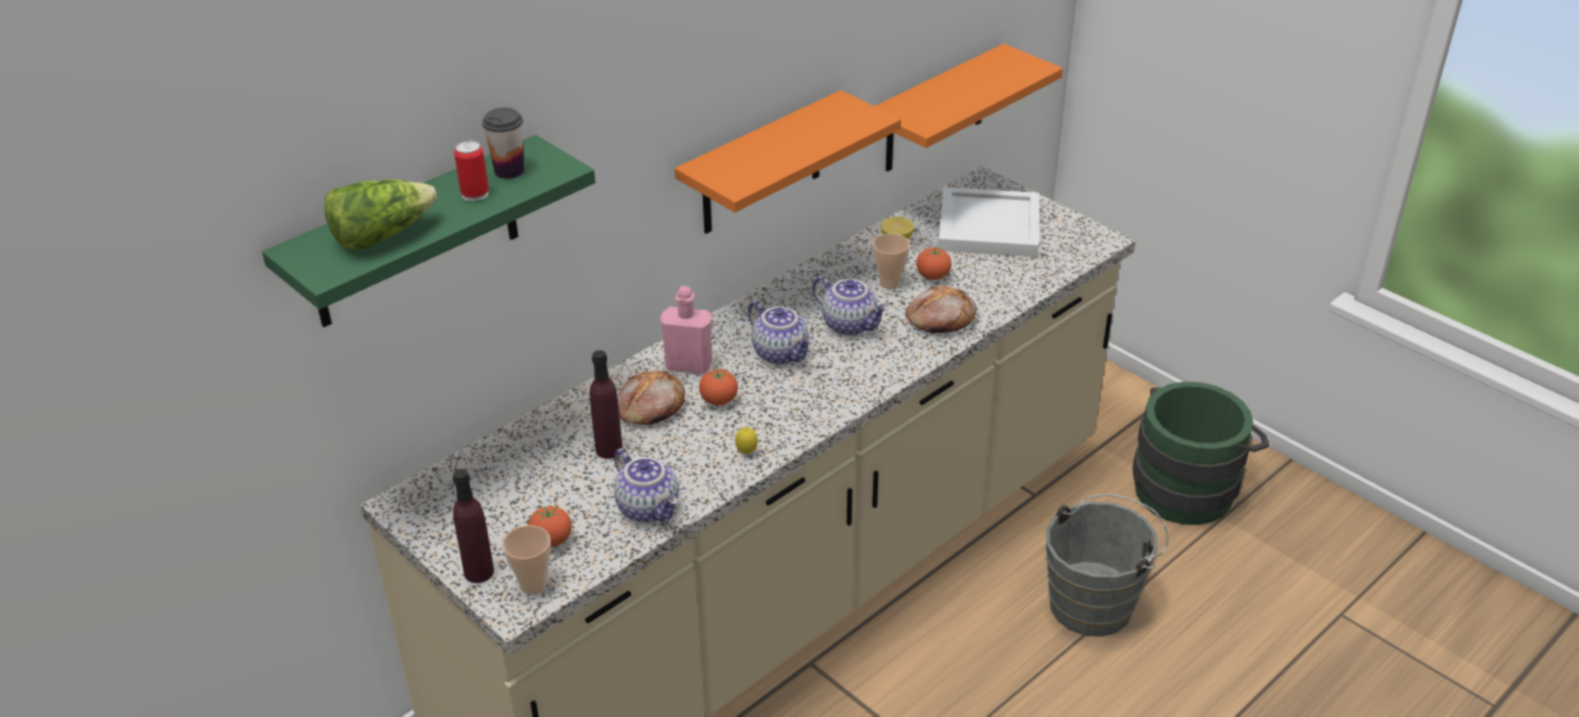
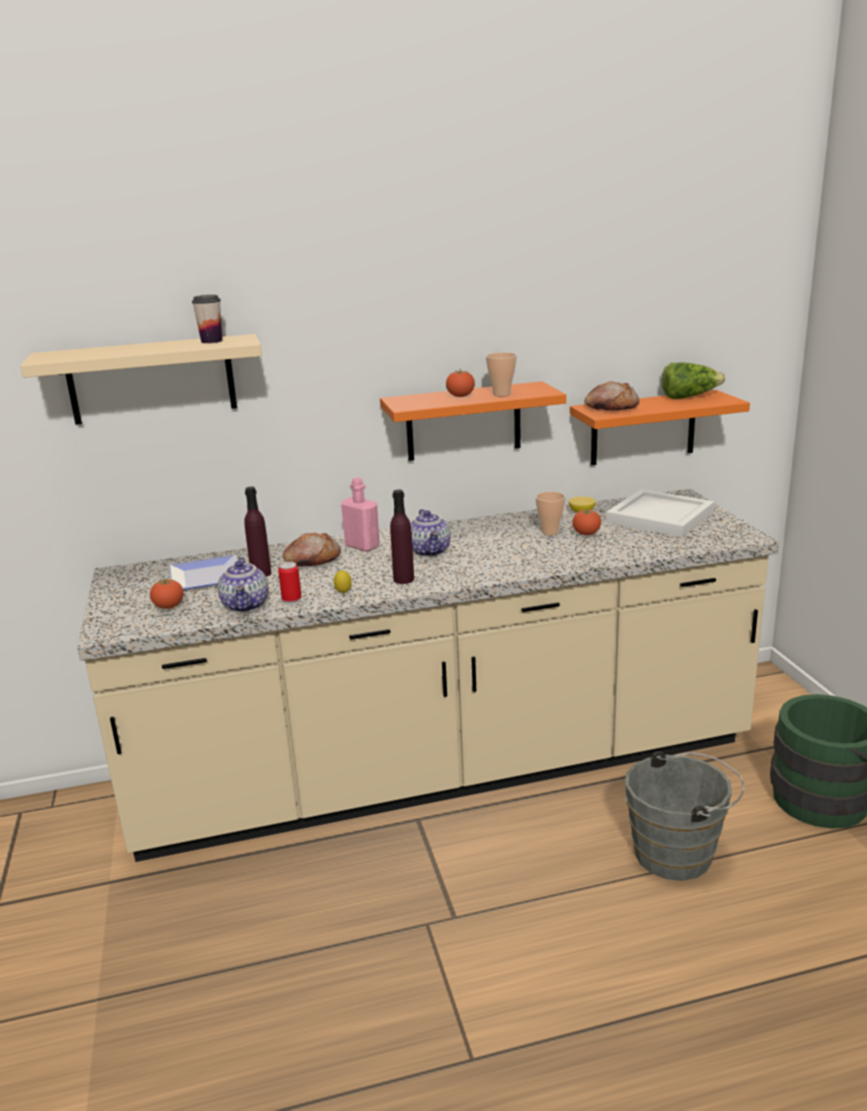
camera: 30 degrees right, 15 degrees down
green shelf [262,135,595,327] -> beige shelf [20,334,262,425]
lettuce [324,179,437,250] -> lettuce moved to [662,362,725,399]
purple bottle [453,469,494,583] -> purple bottle moved to [390,490,414,584]
can [454,141,489,201] -> can moved to [278,562,302,604]
cup [502,525,551,594] -> cup moved to [486,352,517,396]
tomato [699,368,738,406] -> tomato moved to [446,369,475,397]
teapot [812,276,889,336] -> none
bread [905,285,977,333] -> bread moved to [584,381,639,410]
none -> plate [169,555,237,590]

